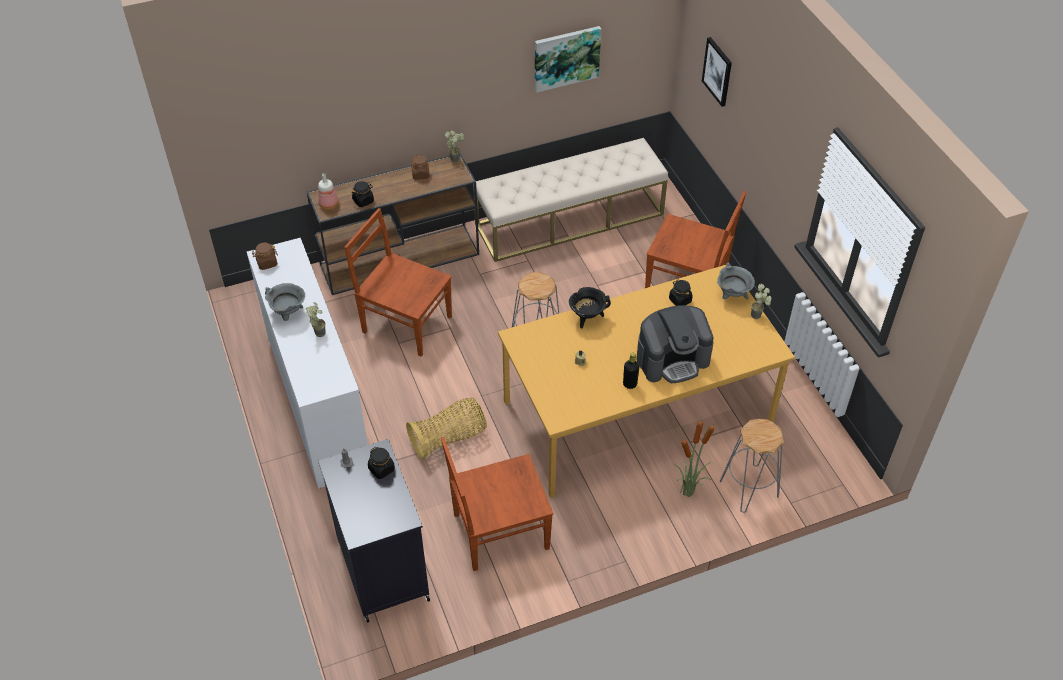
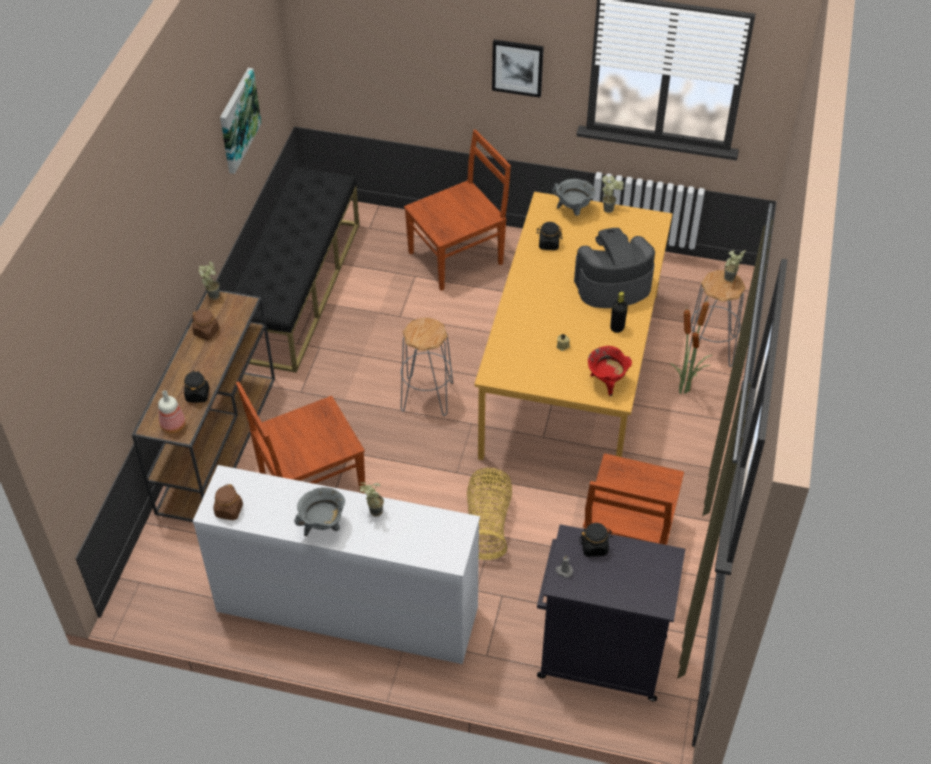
camera: 55 degrees left, 0 degrees up
beige bench [473,138,668,262] -> black bench [233,167,359,373]
black cooking pot [569,287,611,329] -> none
coffee machine [636,305,714,383] -> coffee machine turned 120 degrees counterclockwise [574,228,655,308]
picture [702,37,732,107] -> picture moved to [492,39,544,98]
none -> red cooking pot [588,346,632,396]
none -> potted plant [724,250,746,282]

